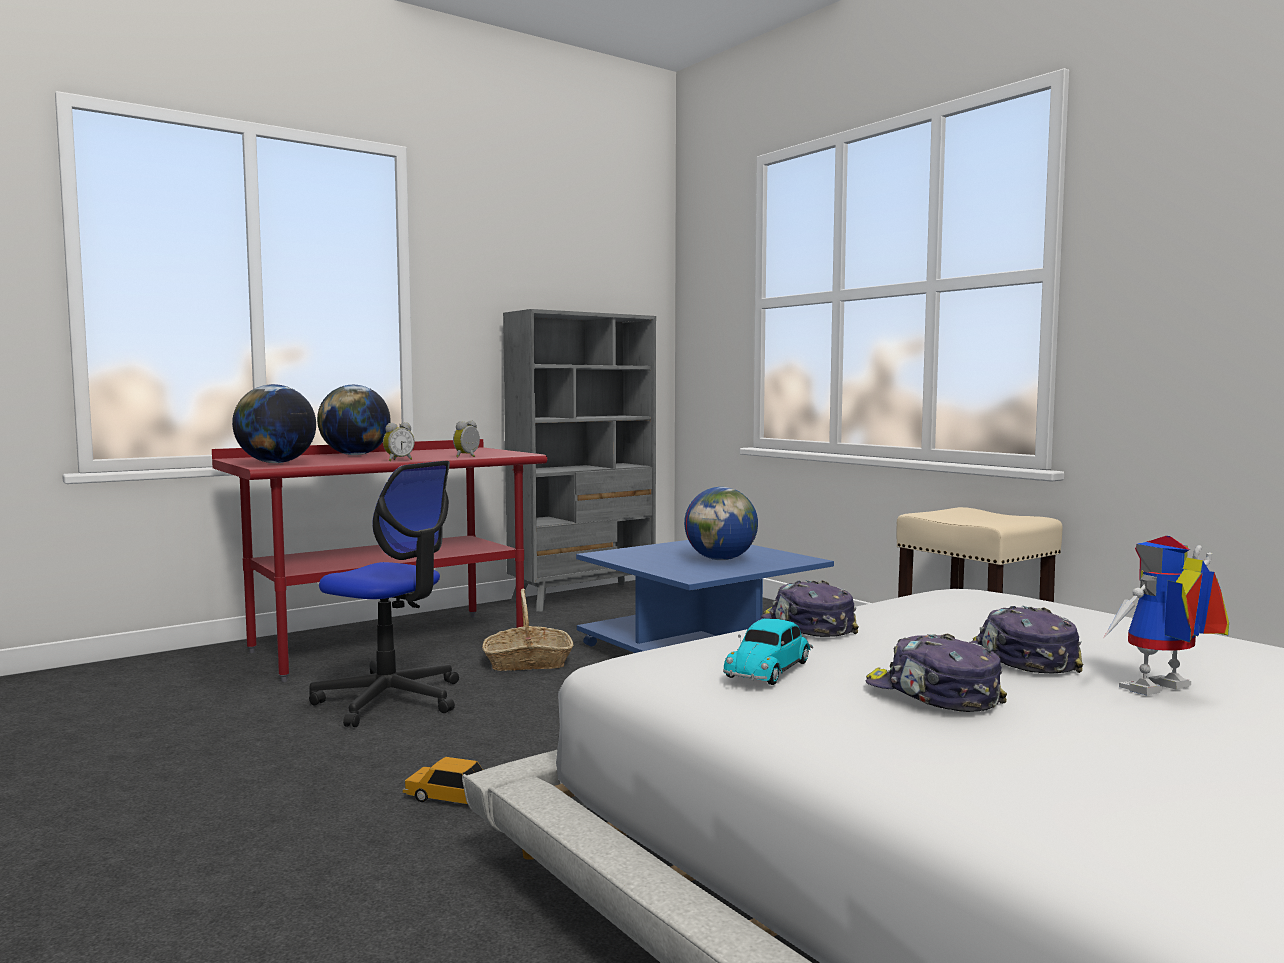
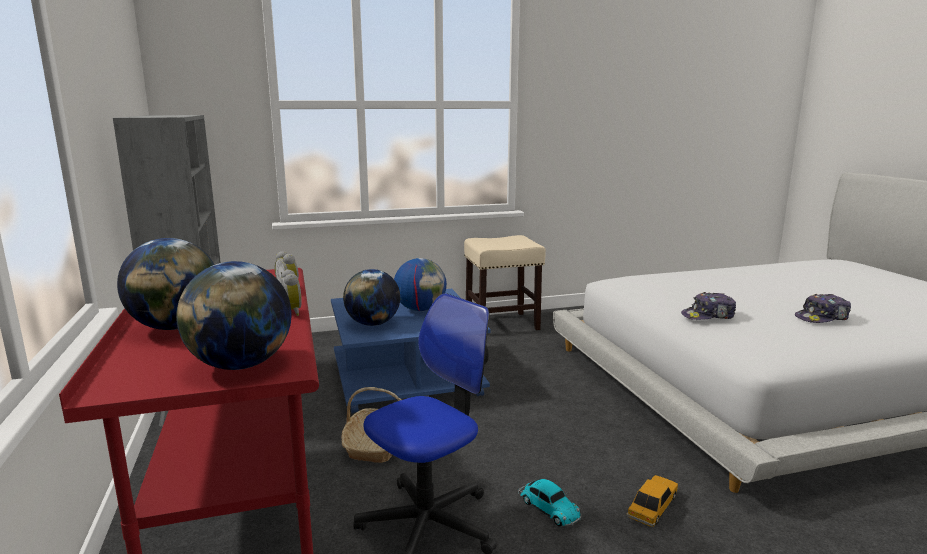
camera: 70 degrees left, 10 degrees up
toy car [723,619,813,685] -> toy car moved to [518,479,582,526]
cap [969,606,1084,674] -> none
toy robot [1102,536,1229,695] -> none
none -> globe [343,269,400,326]

